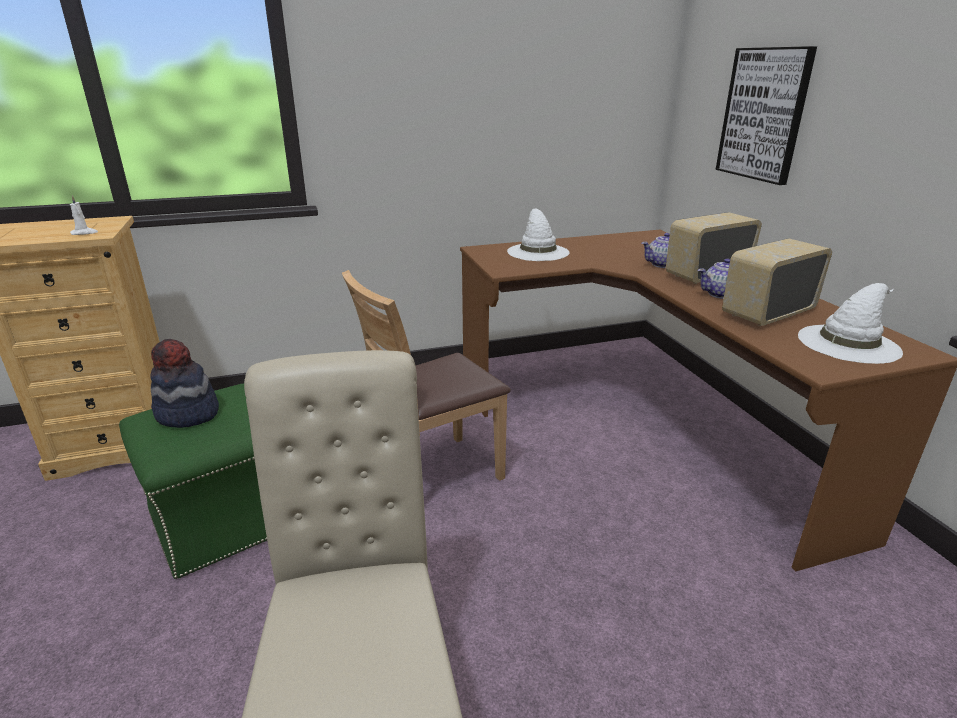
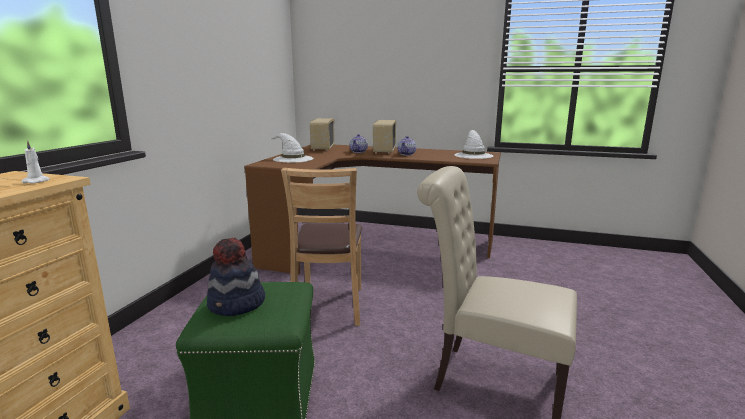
camera: 55 degrees left, 10 degrees down
picture [716,46,817,185] -> none
radio [722,238,832,326] -> radio moved to [310,118,335,151]

